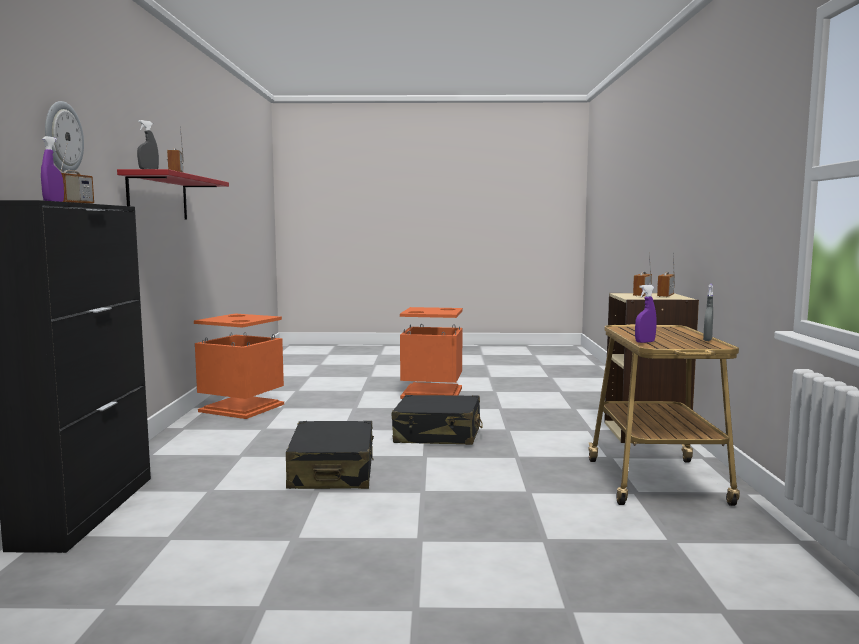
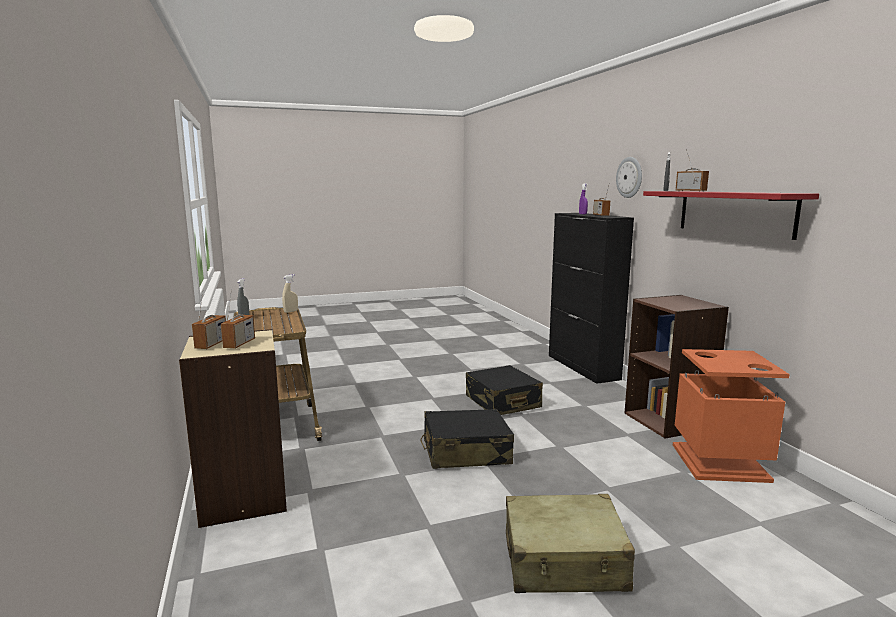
camera: 160 degrees right, 5 degrees up
orange trash can [400,307,463,399] -> beige suitcase [506,494,635,593]
purple spray bottle [635,285,657,343] -> beige spray bottle [282,275,298,313]
none -> brown bookcase [624,295,729,438]

